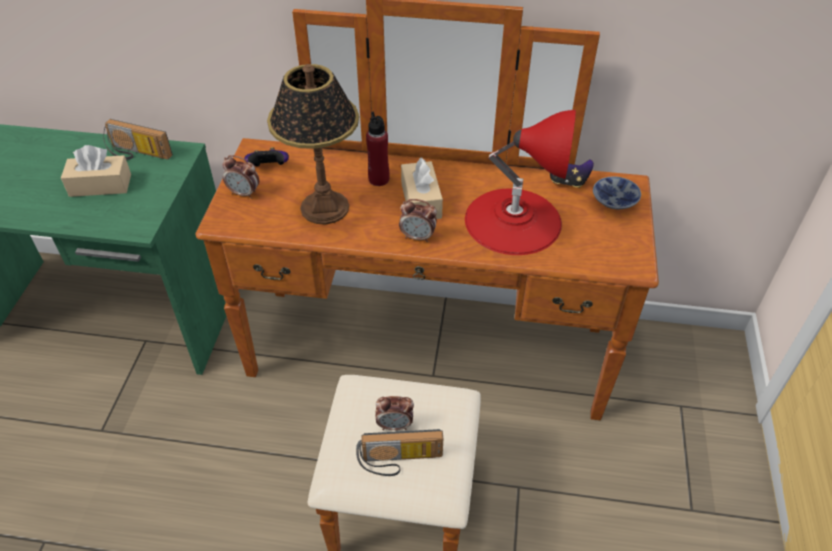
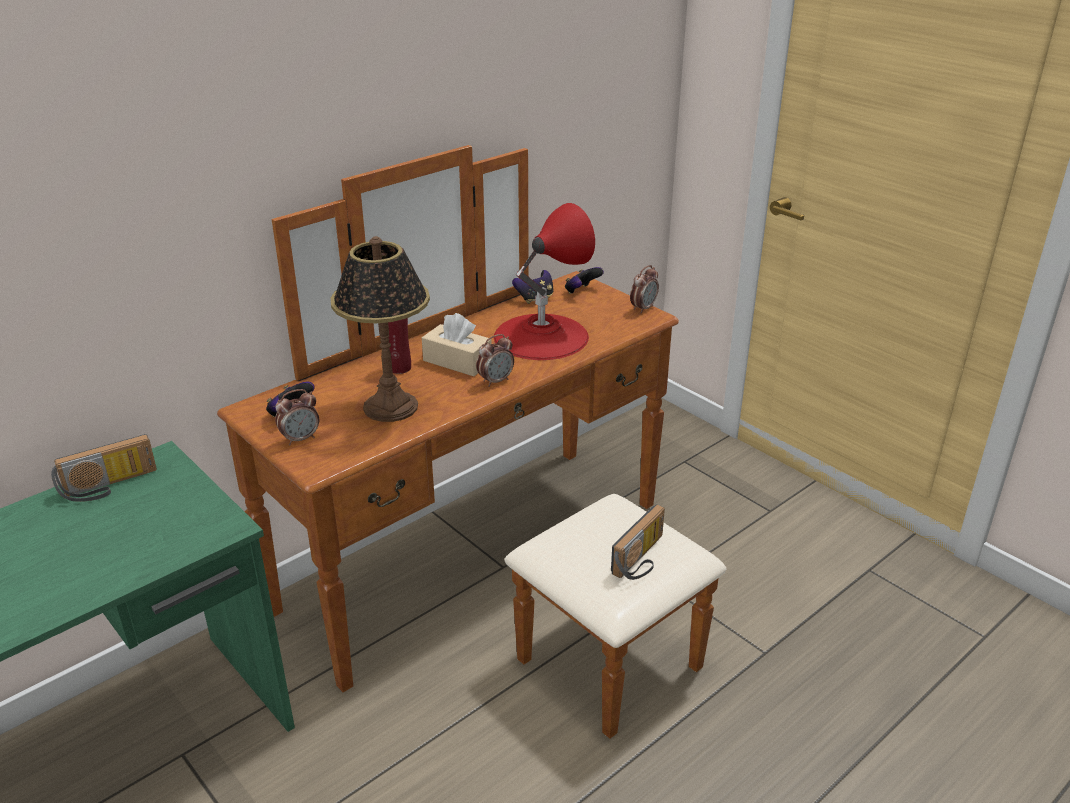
camera: 50 degrees left, 15 degrees down
beige tissue box [61,145,131,197] -> none
alarm clock [375,396,414,430] -> alarm clock moved to [630,265,659,313]
bowl [593,176,641,209] -> game controller [565,267,604,294]

